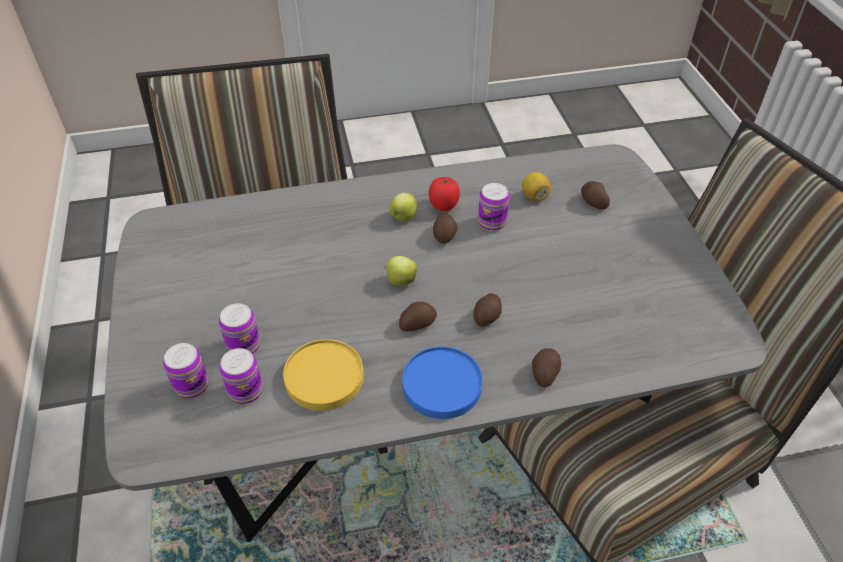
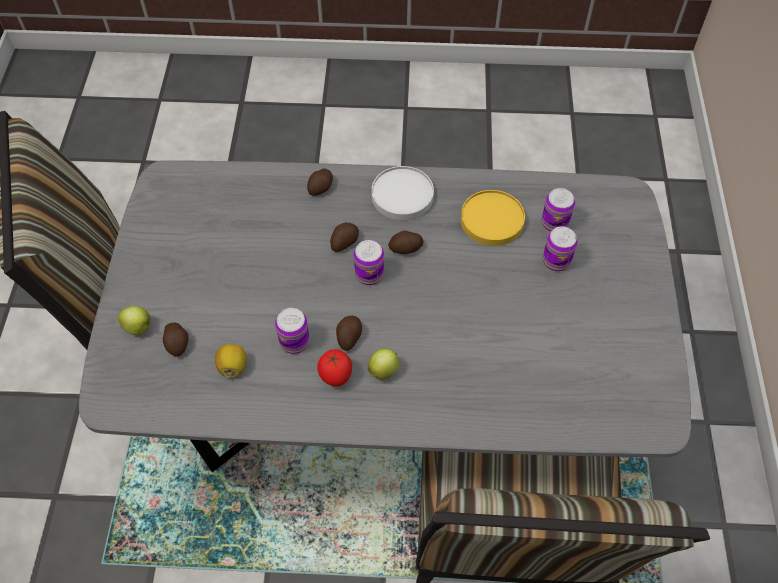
camera: 165 degrees left, 10 degrees up
can [163,343,209,399] -> can moved to [354,240,384,285]
apple [384,256,417,286] -> apple moved to [118,306,151,335]
blue plate [402,346,483,419] -> white plate [371,166,434,220]

